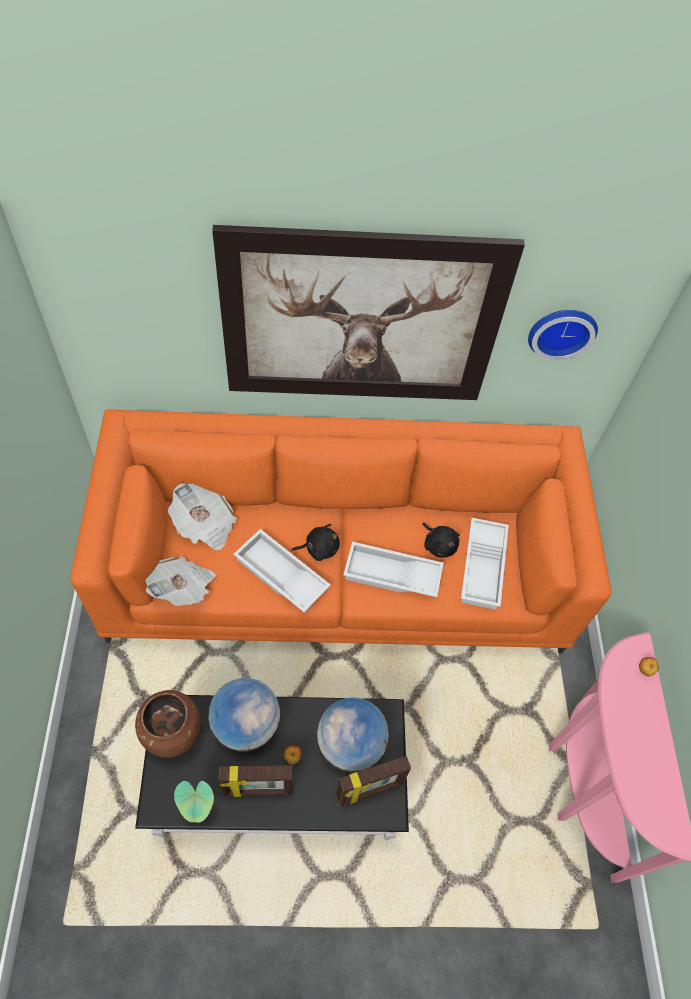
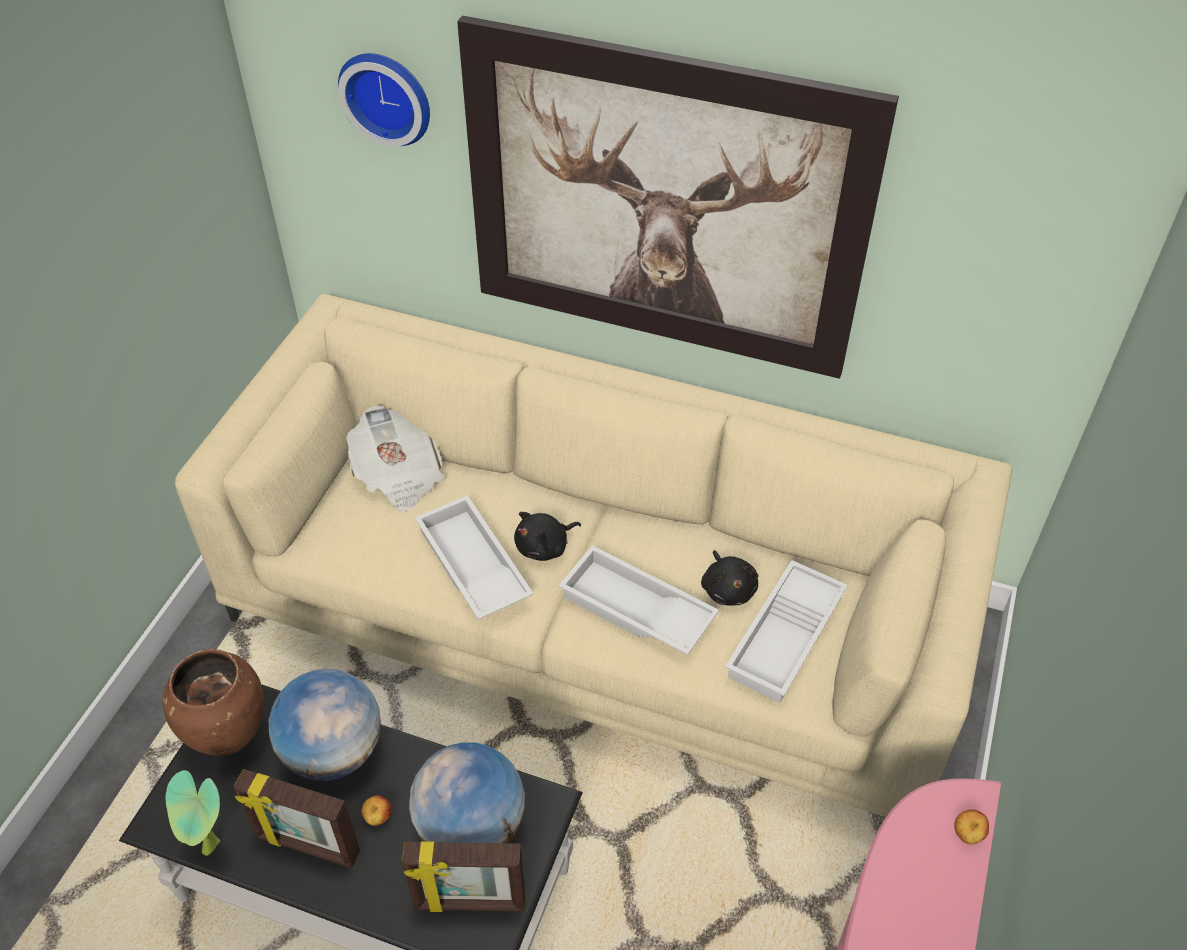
camera: 25 degrees right, 10 degrees down
orange sofa [70,409,611,653] -> beige sofa [175,294,1012,817]
newspaper [145,556,216,606] -> none
black plush toy [292,524,340,561] -> black plush toy turned 135 degrees clockwise [514,512,581,561]
wall clock [528,310,598,361] -> wall clock moved to [338,53,430,147]

